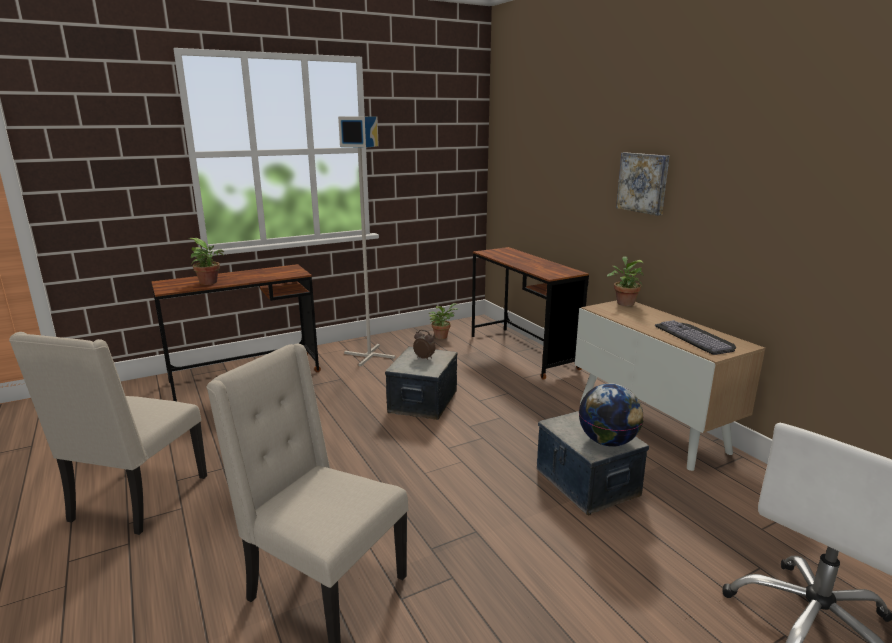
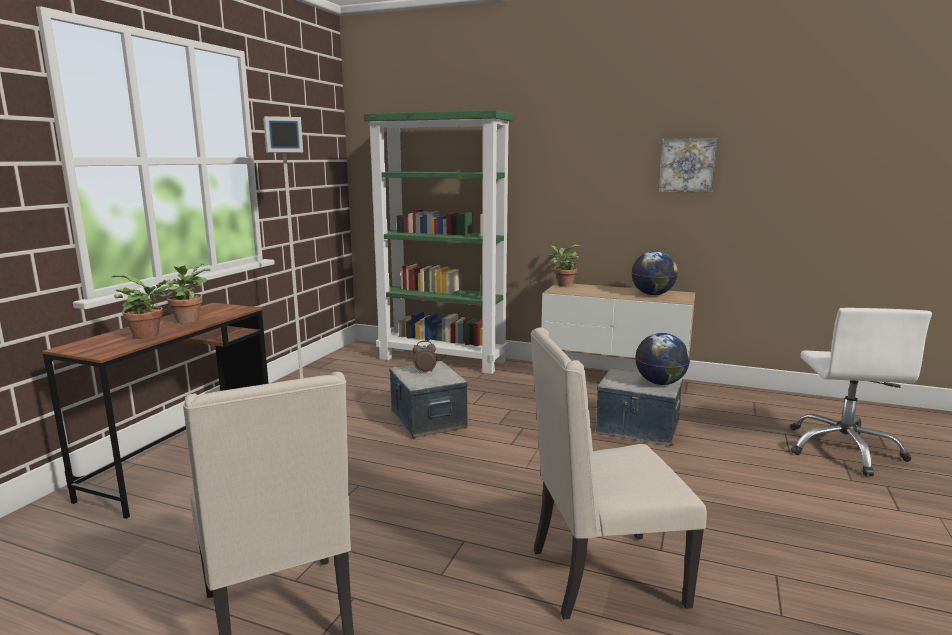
camera: 40 degrees left, 5 degrees down
potted plant [429,303,458,339] -> potted plant moved to [156,263,210,323]
brown desk [472,247,589,380] -> green bookcase [364,110,514,374]
picture [616,152,669,216] -> picture moved to [658,138,717,193]
keyboard [655,320,736,355] -> globe [632,251,678,295]

